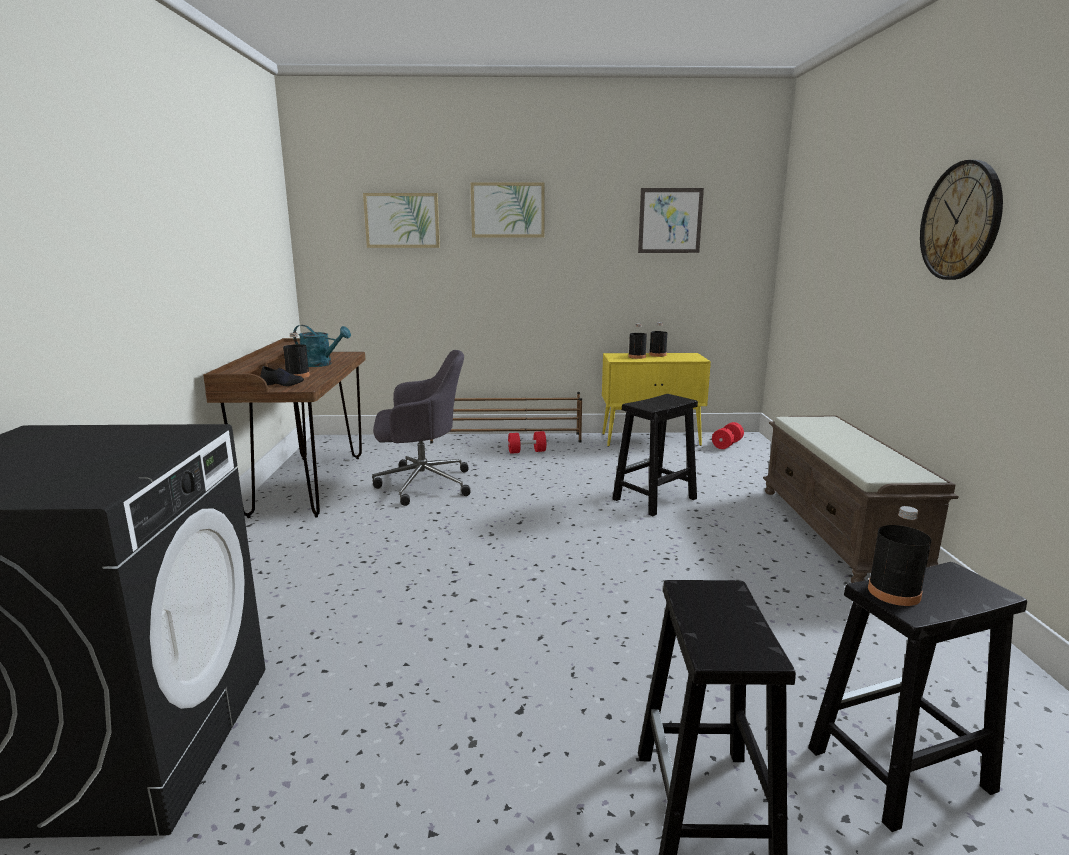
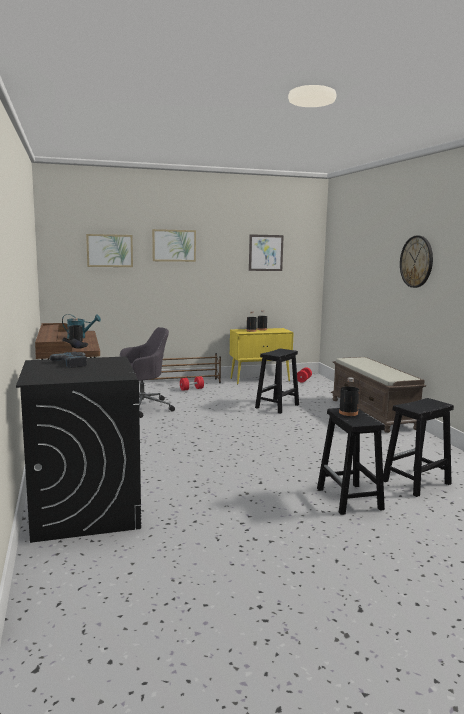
camera: 15 degrees left, 5 degrees down
black bottle [868,506,931,606] -> black bottle moved to [339,378,359,416]
none -> power drill [50,352,88,368]

